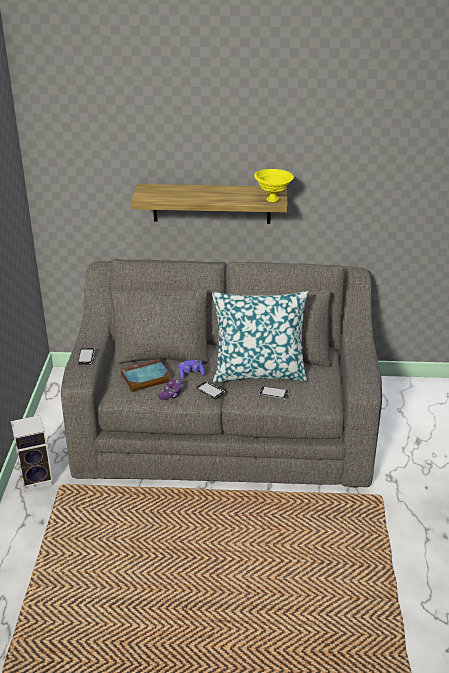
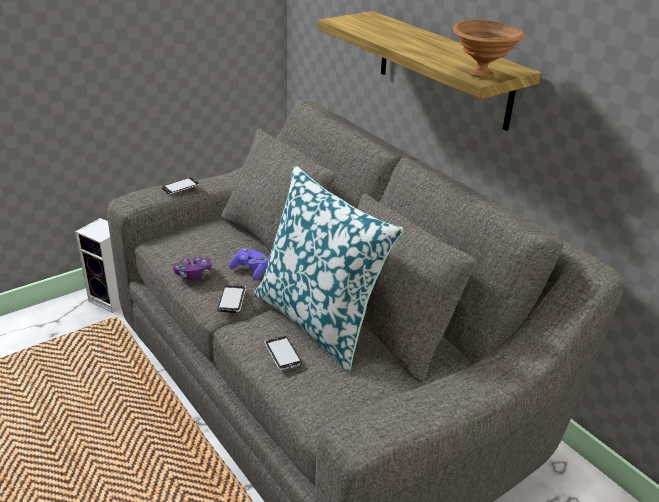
camera: 50 degrees right, 0 degrees up
book [121,359,170,392] -> none
yellow bowl [254,169,294,202] -> brown bowl [453,20,526,78]

